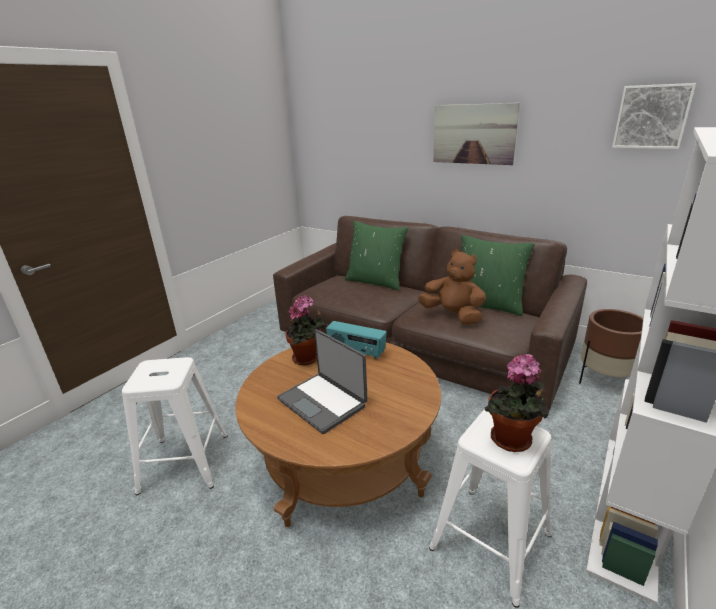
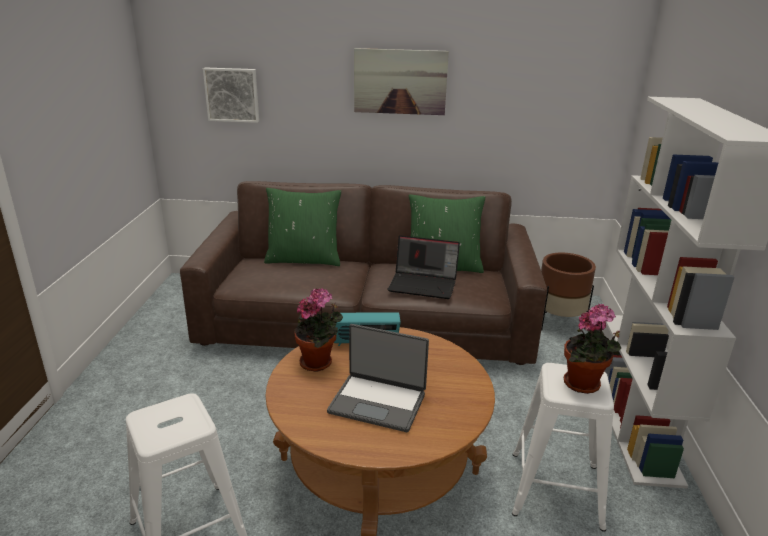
camera: 30 degrees left, 0 degrees up
brown plush toy [418,249,486,325] -> laptop [387,235,460,299]
picture [612,83,696,149] -> picture moved to [203,68,259,123]

